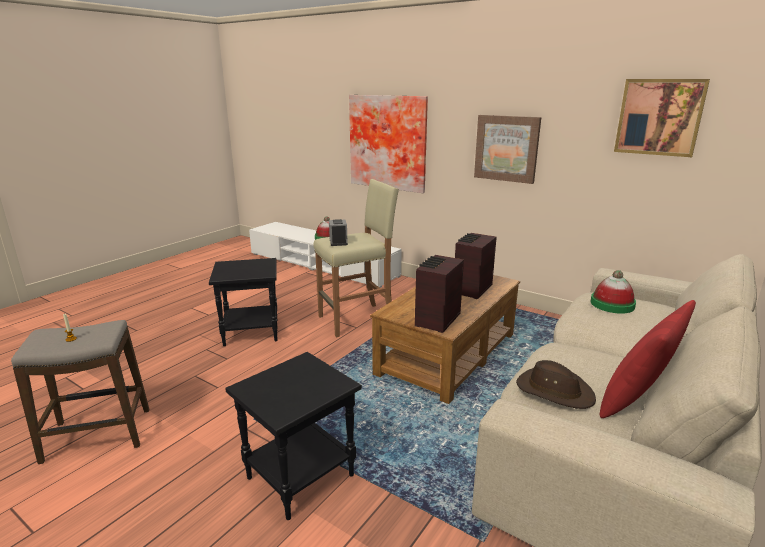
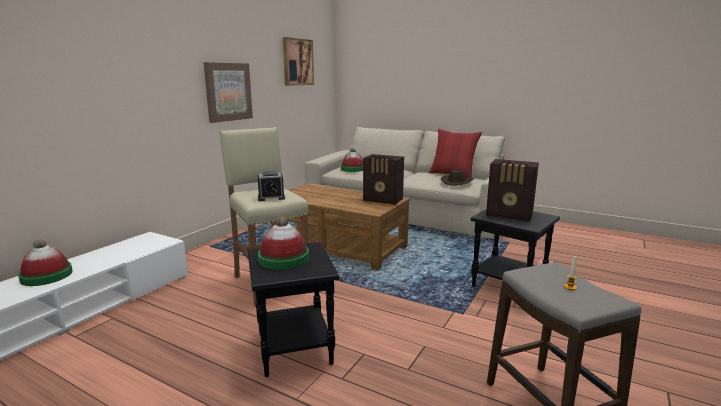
camera: 95 degrees left, 5 degrees down
picture [349,95,428,193] -> none
radio [455,233,497,299] -> radio moved to [486,159,539,222]
none -> hat [258,216,309,270]

